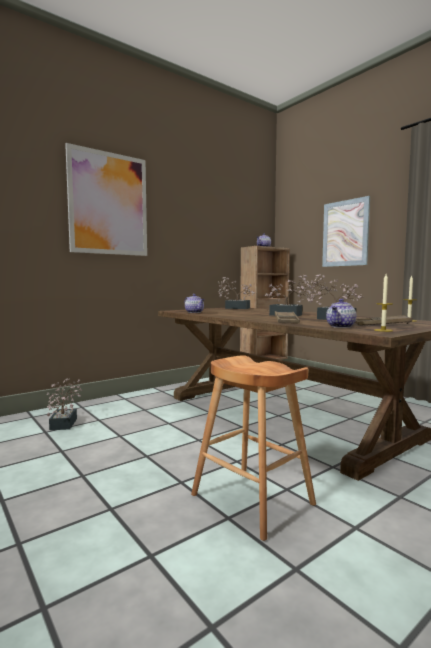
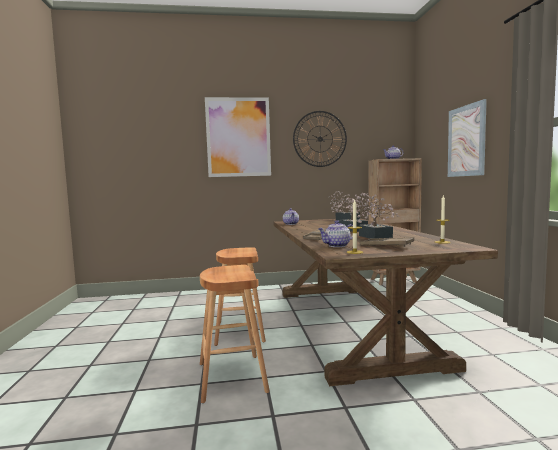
camera: 30 degrees right, 0 degrees up
potted plant [47,379,82,430] -> none
none -> brown stool [214,247,266,346]
none -> wall clock [293,111,347,167]

